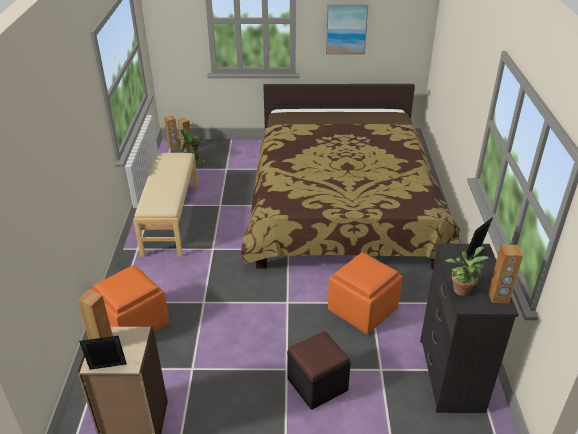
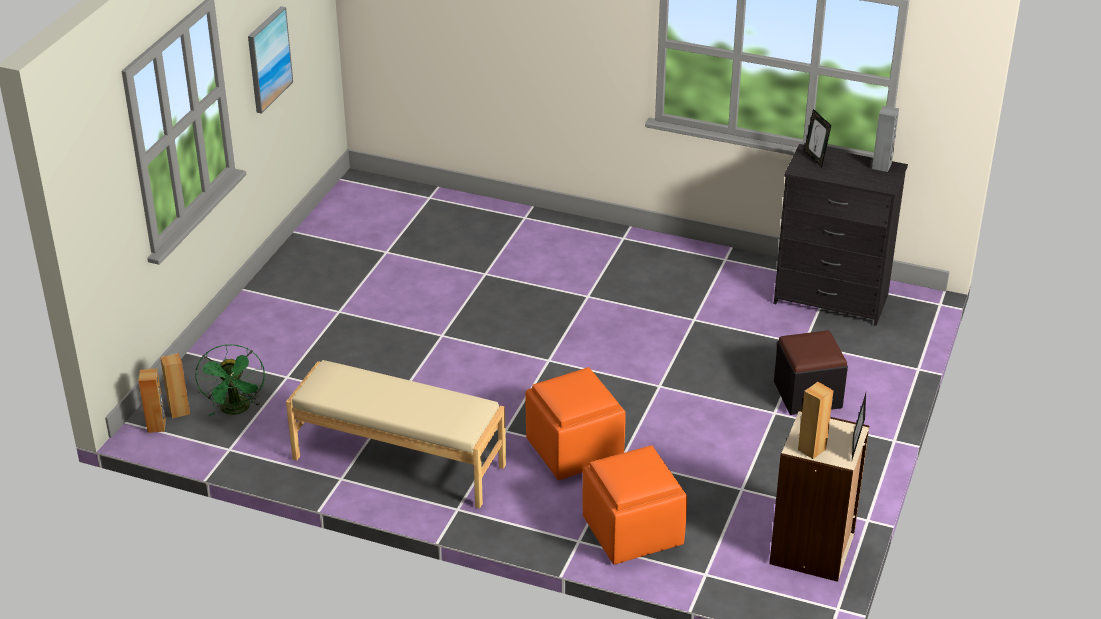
camera: 70 degrees left, 0 degrees up
bed [241,84,461,269] -> none
orange ottoman [328,252,403,334] -> orange ottoman moved to [525,367,626,480]
potted plant [445,247,489,296] -> none
brown speaker [488,244,523,303] -> grey speaker [872,106,899,172]

